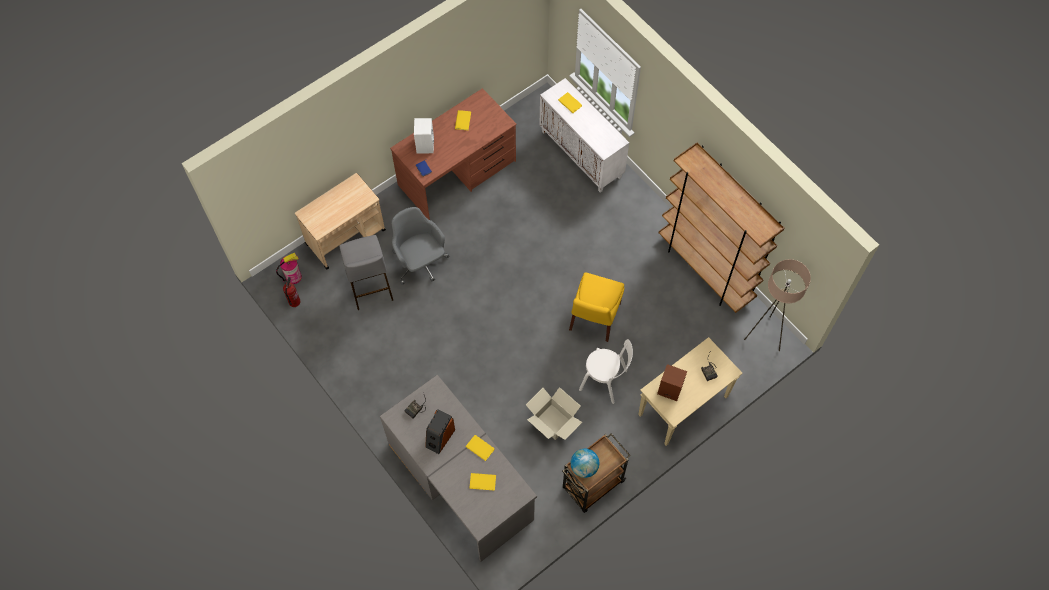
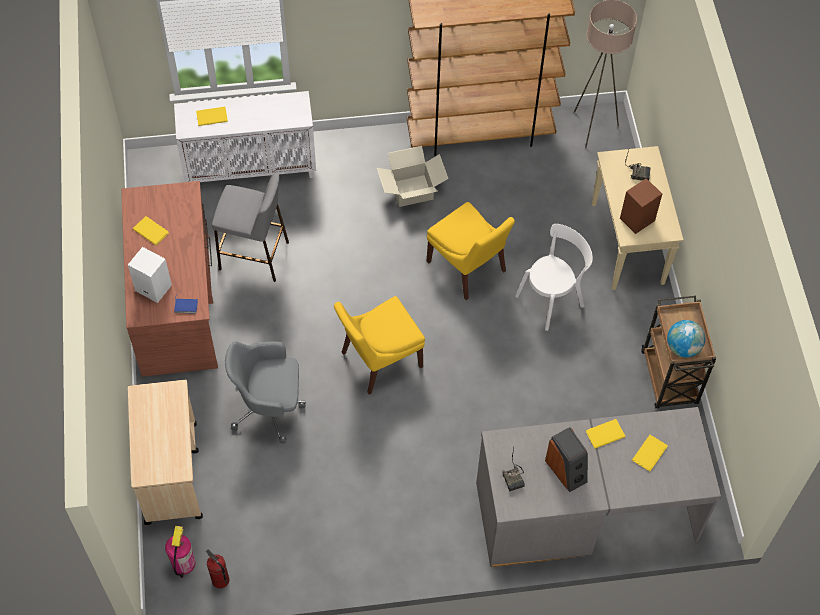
camera: 60 degrees left, 5 degrees down
grey stool [339,235,393,310] -> grey stool moved to [212,173,289,282]
cardboard box [526,387,582,440] -> cardboard box moved to [377,146,448,207]
none -> yellow chair [334,296,425,394]

